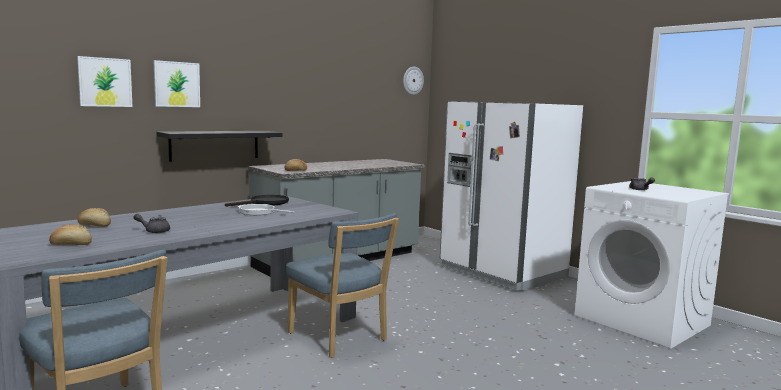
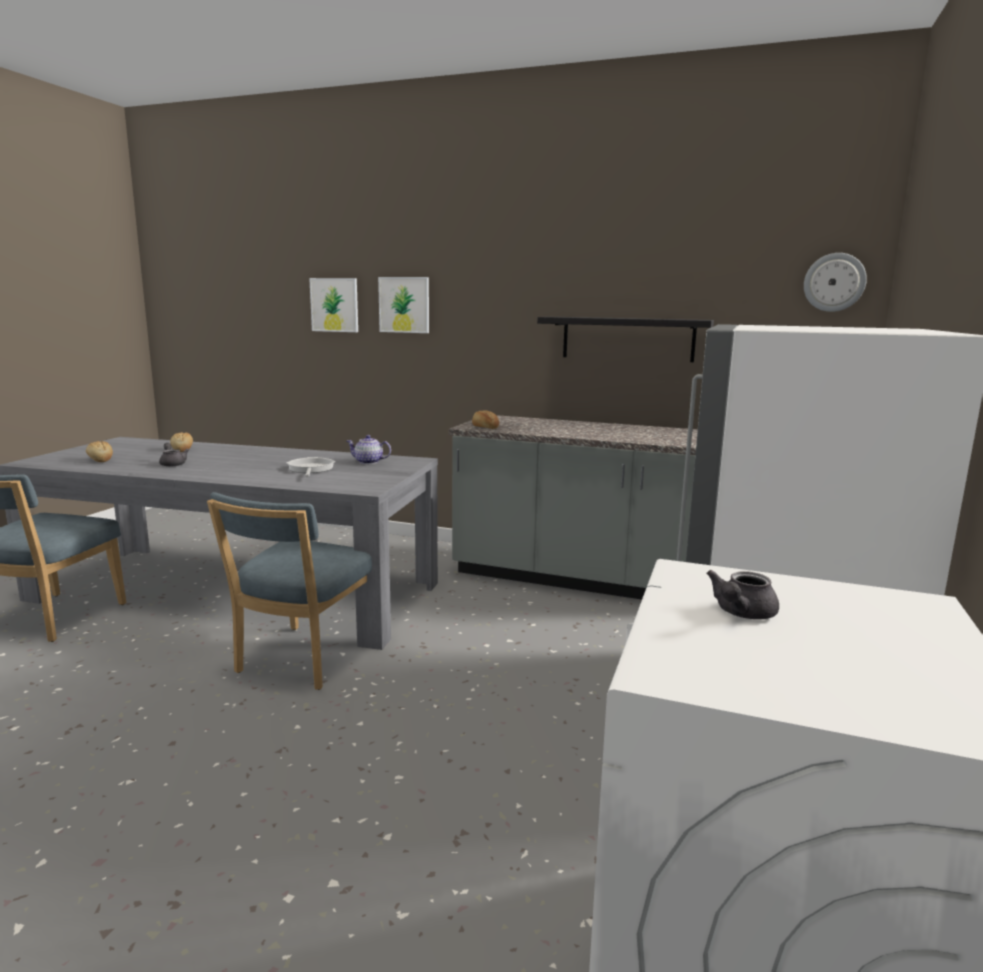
camera: 60 degrees right, 5 degrees up
black shelf [157,131,283,162] -> black shelf moved to [537,317,714,362]
black frying pan [225,195,289,207] -> teapot [347,435,391,464]

